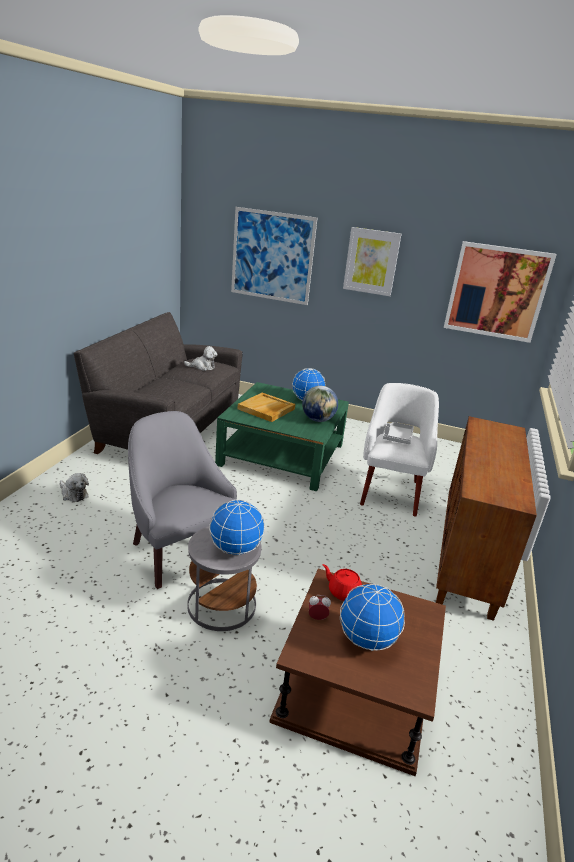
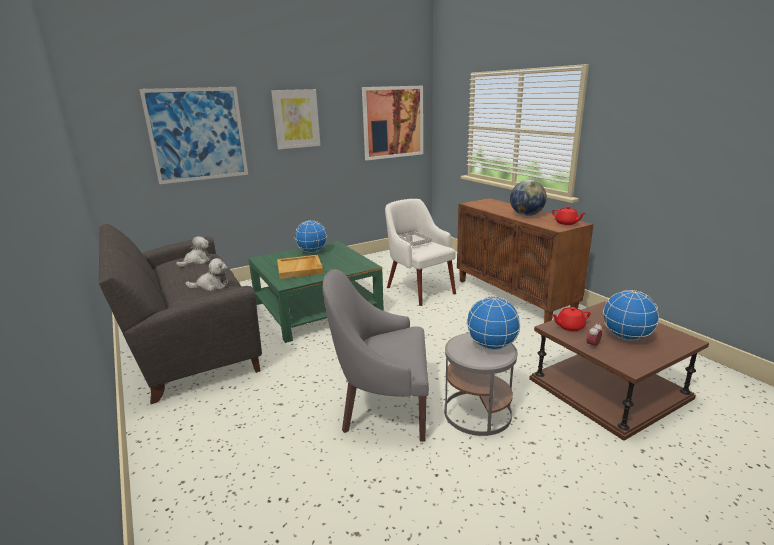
camera: 45 degrees left, 5 degrees down
plush toy [60,473,89,502] -> plush toy moved to [185,258,228,291]
globe [302,386,338,422] -> globe moved to [510,180,547,216]
none -> red teapot [552,206,586,225]

